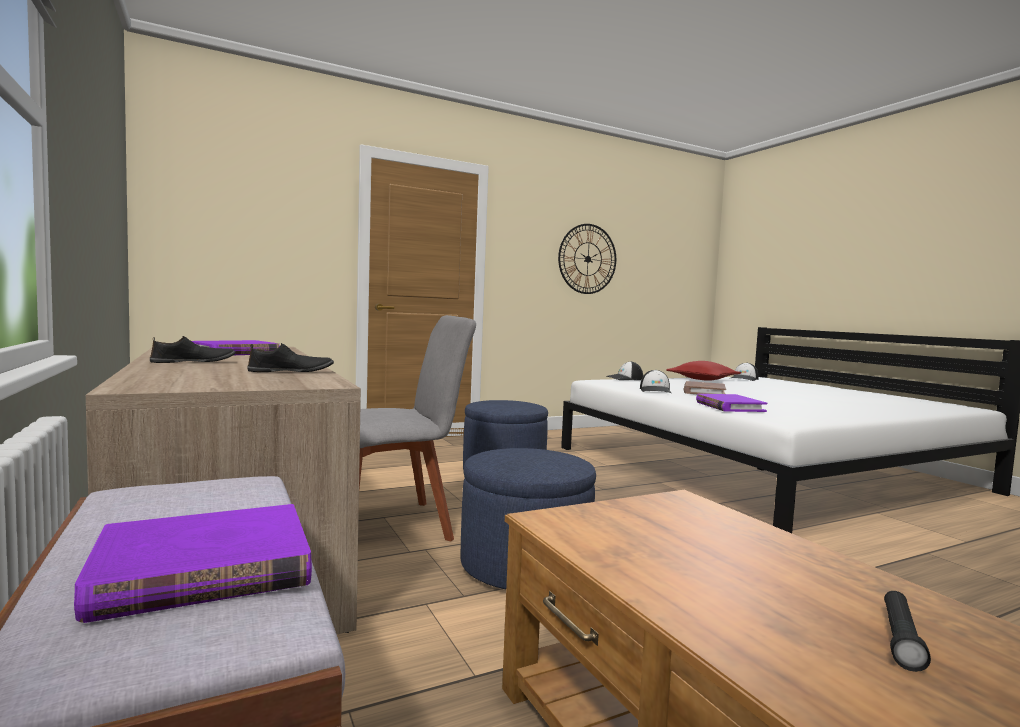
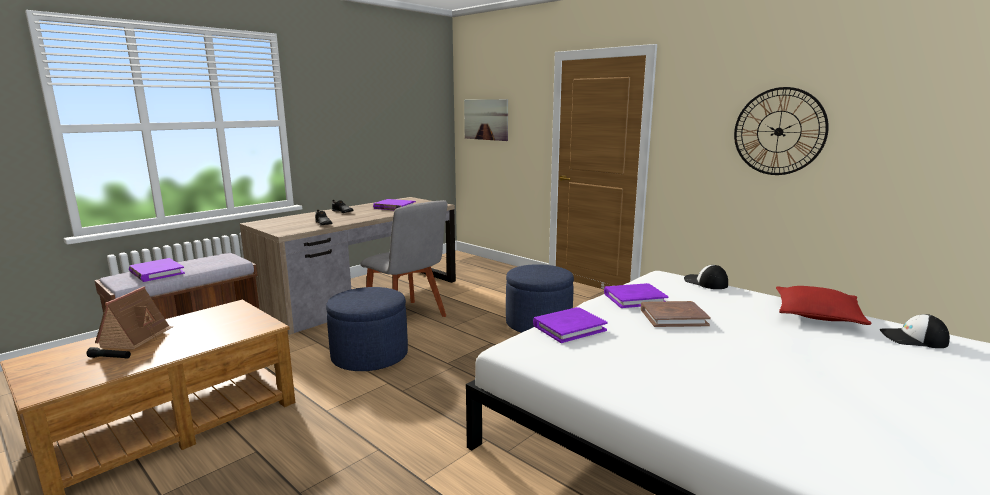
camera: 70 degrees right, 10 degrees up
cap [640,370,671,393] -> purple book [604,283,669,308]
none -> toy house [95,286,173,350]
none -> picture [464,99,508,141]

